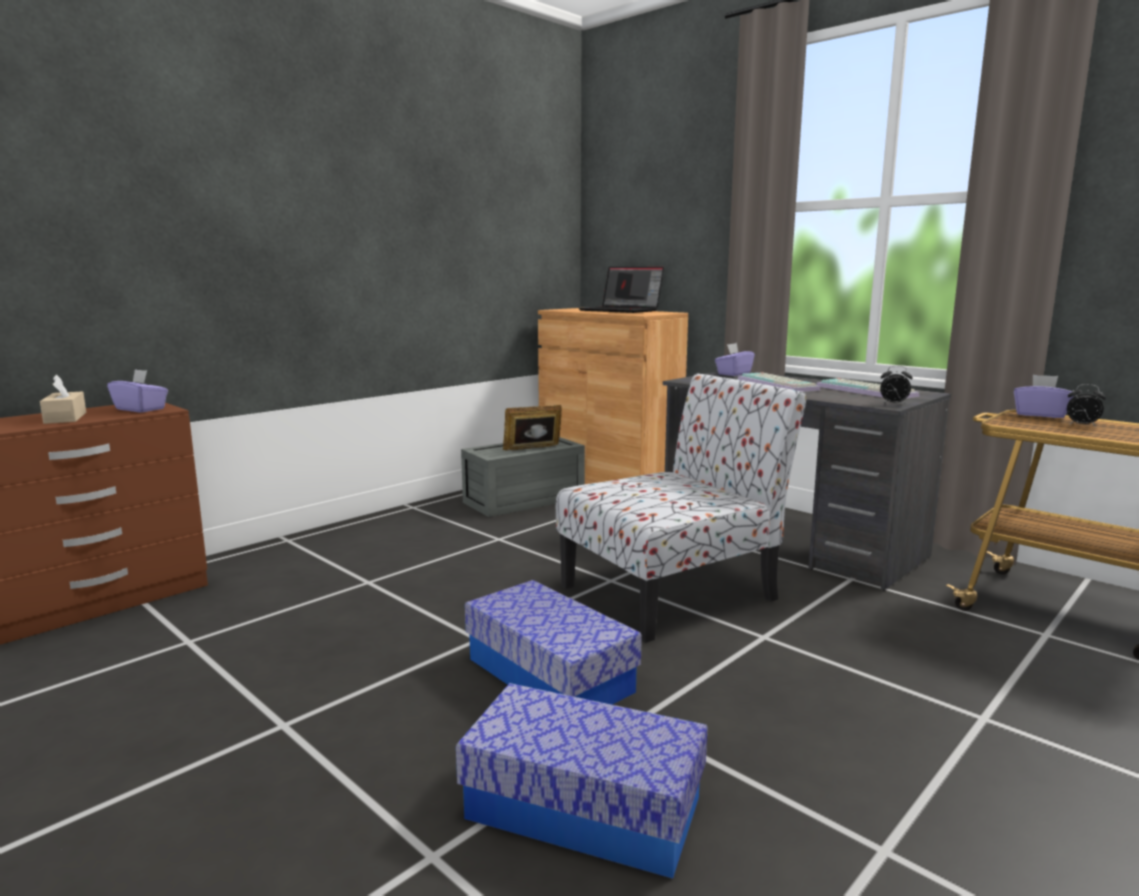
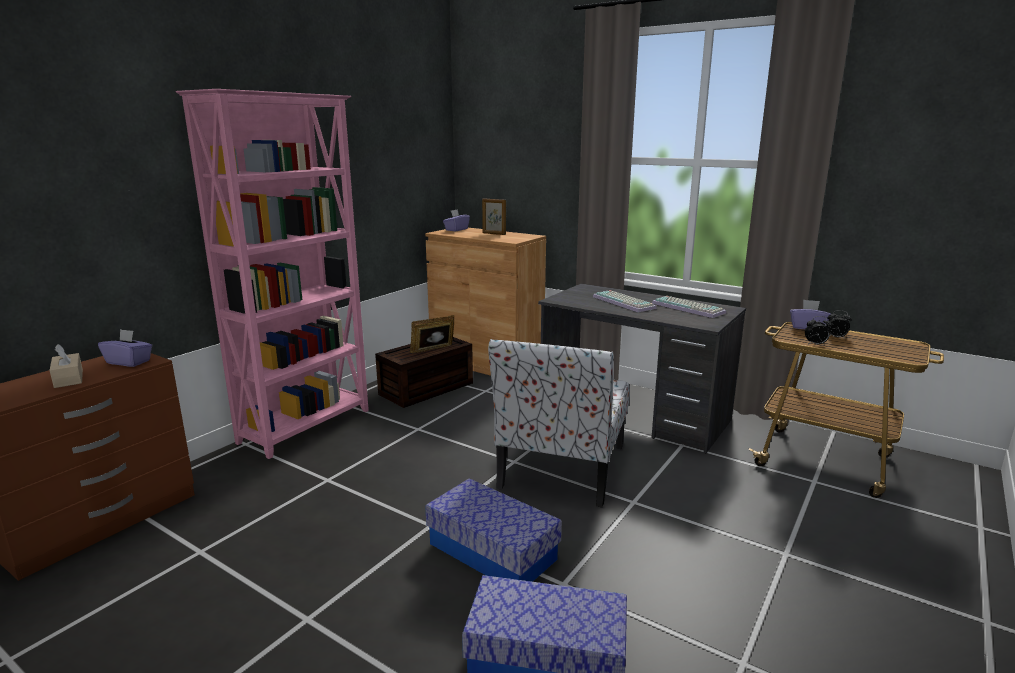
camera: 10 degrees left, 5 degrees up
grey storage box [461,437,585,517] -> brown storage box [375,337,473,408]
chair [556,373,806,643] -> chair turned 150 degrees clockwise [488,339,630,507]
laptop [579,266,664,313] -> picture frame [482,198,506,235]
purple tissue box [715,343,755,376] -> purple tissue box moved to [443,209,470,231]
alarm clock [880,366,912,404] -> alarm clock moved to [805,316,831,344]
none -> pink bookcase [176,89,369,459]

